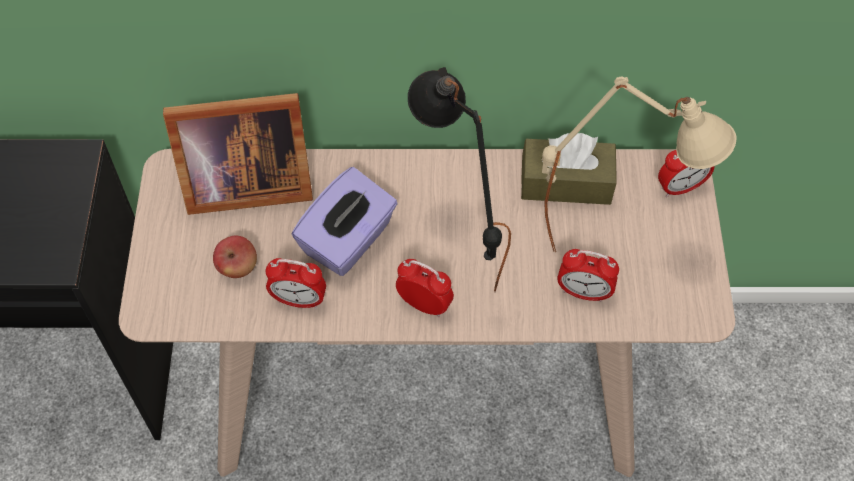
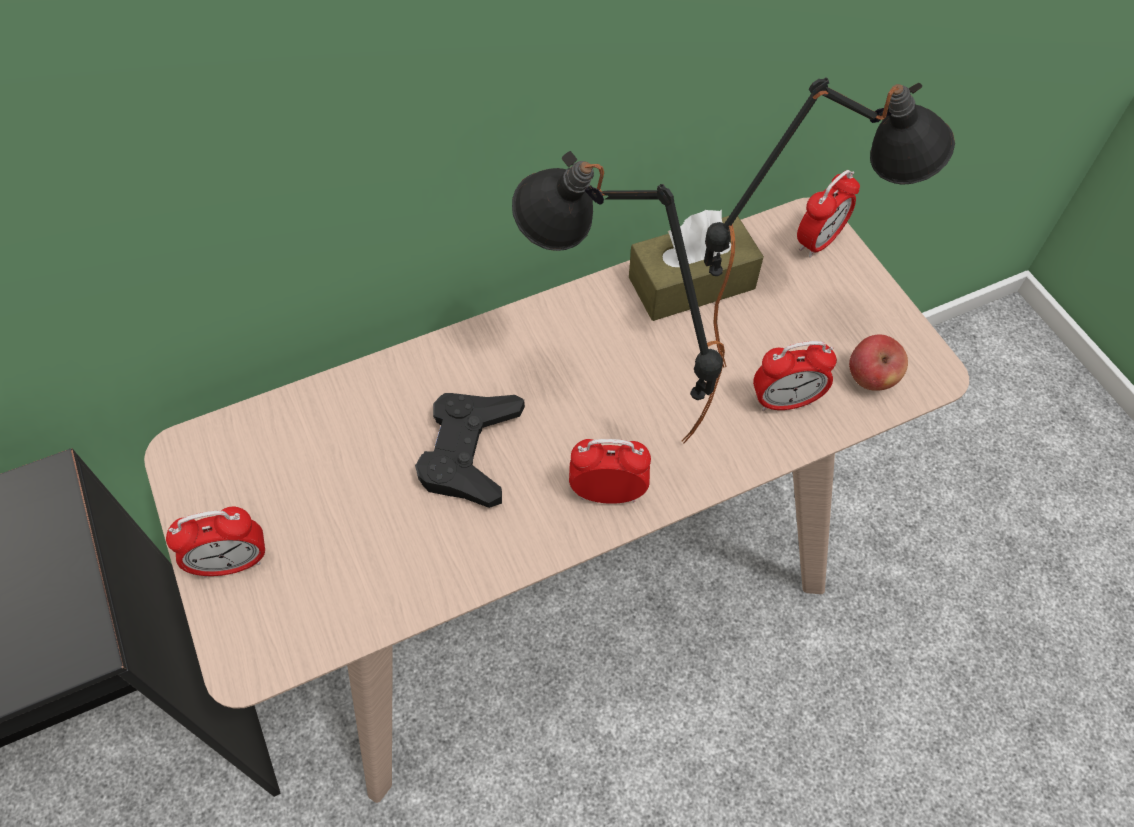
camera: 25 degrees left, 0 degrees up
picture frame [163,93,313,215] -> none
apple [213,235,257,278] -> apple moved to [849,335,908,391]
alarm clock [265,258,326,308] -> alarm clock moved to [166,507,265,578]
purple tissue box [292,167,398,276] -> black game controller [415,393,525,508]
beige table lamp [542,76,737,252] -> black table lamp [704,77,955,368]

